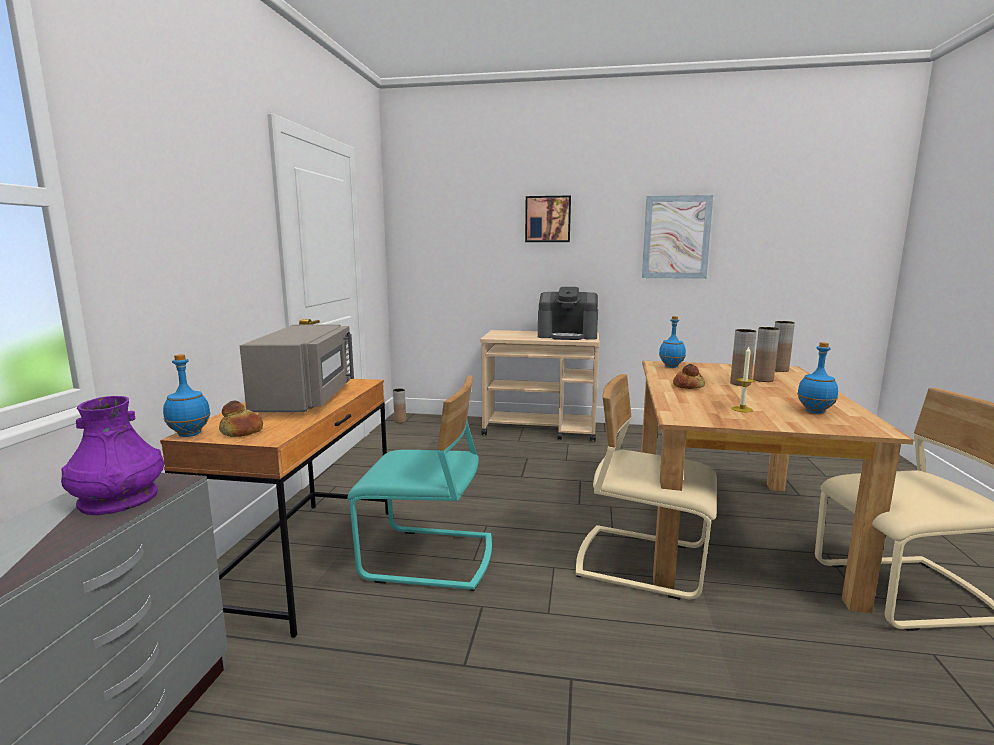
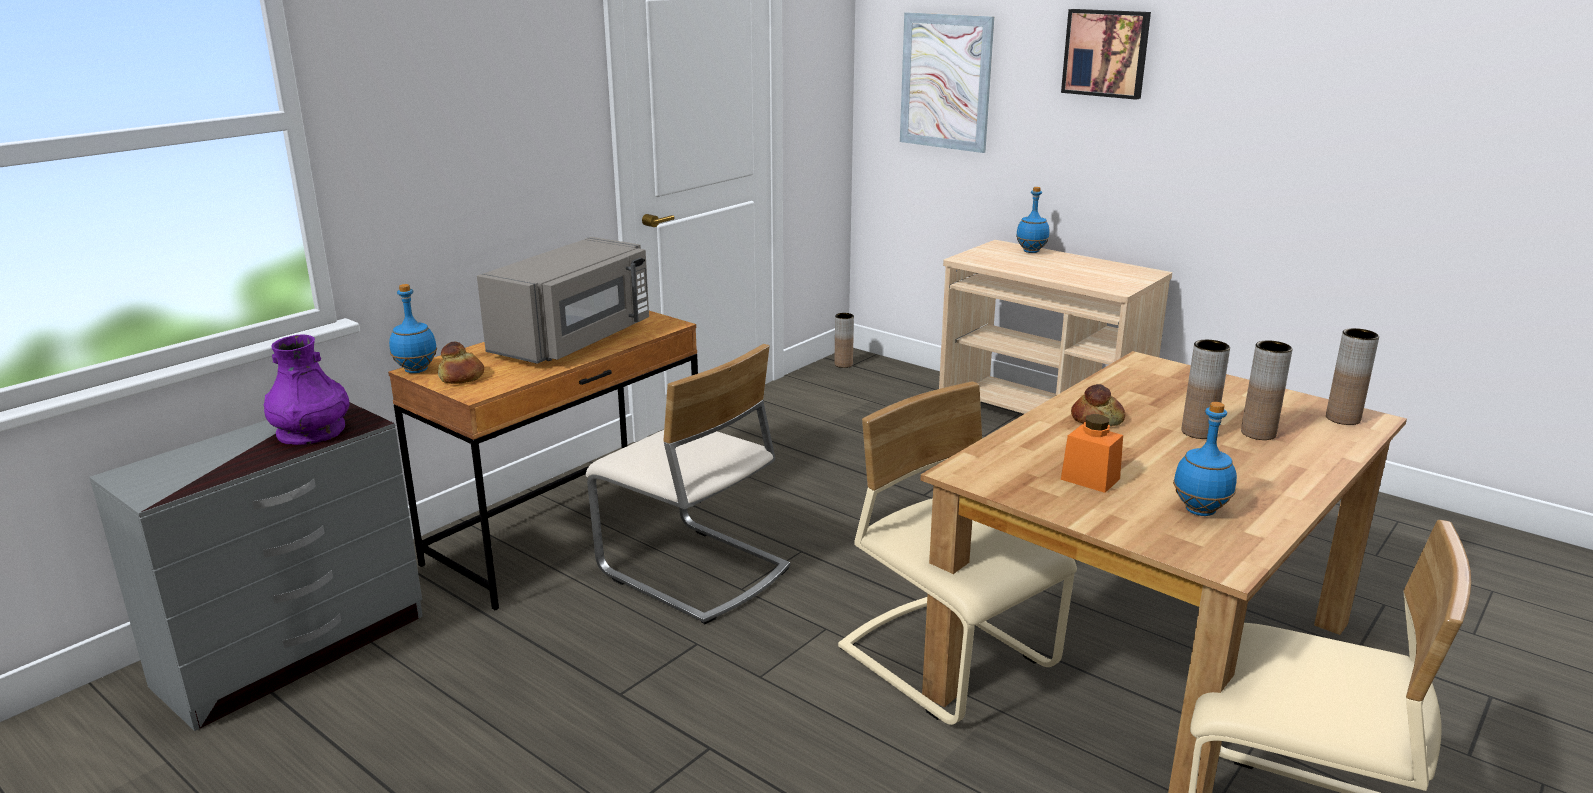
camera: 30 degrees right, 10 degrees up
turquoise chair [347,375,492,591] -> beige chair [586,344,790,624]
coffee machine [538,287,598,340] -> none
picture [642,195,713,279] -> picture moved to [900,12,994,153]
blue bottle [659,316,686,368] -> blue bottle moved to [1016,187,1049,253]
candle [732,347,754,412] -> orange jar [1061,414,1123,493]

